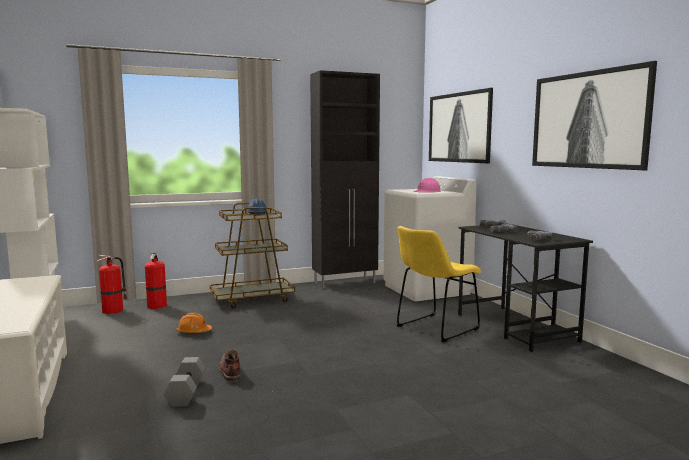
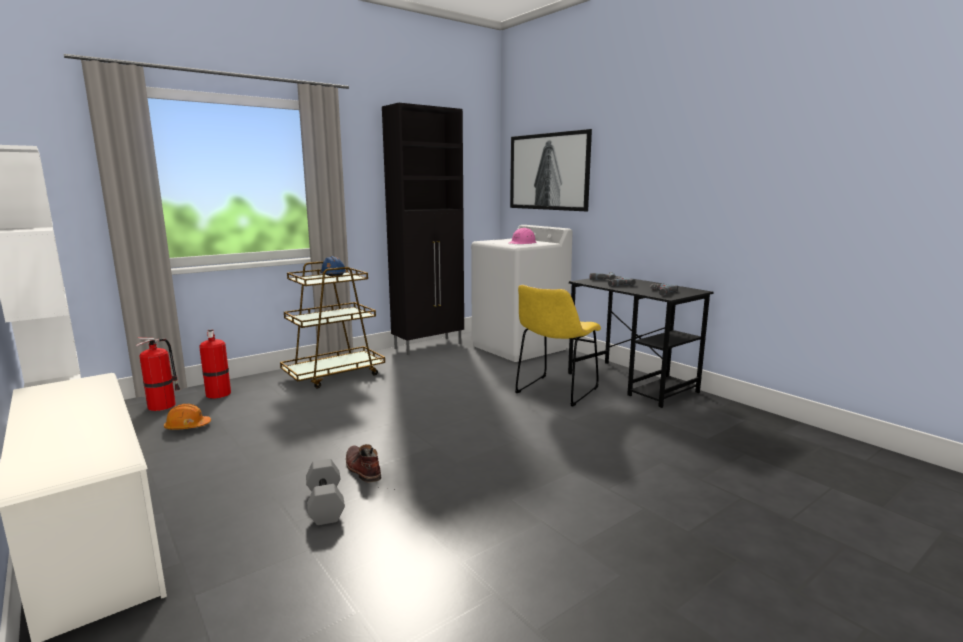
camera: 15 degrees left, 5 degrees up
orange hard hat [177,313,212,333] -> orange hard hat moved to [164,404,211,430]
picture [532,61,657,170] -> none

